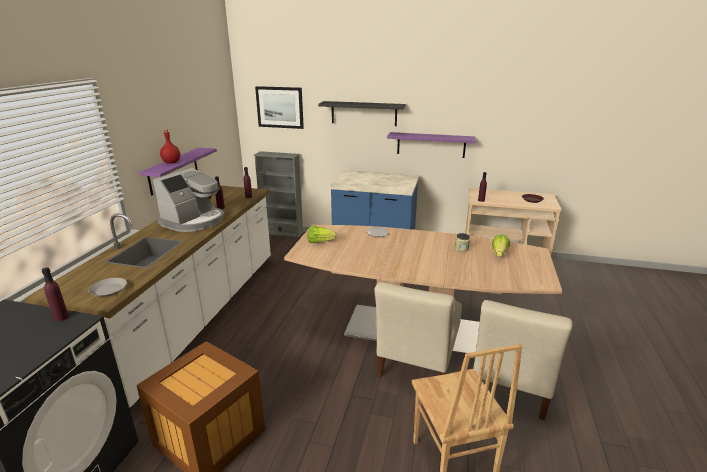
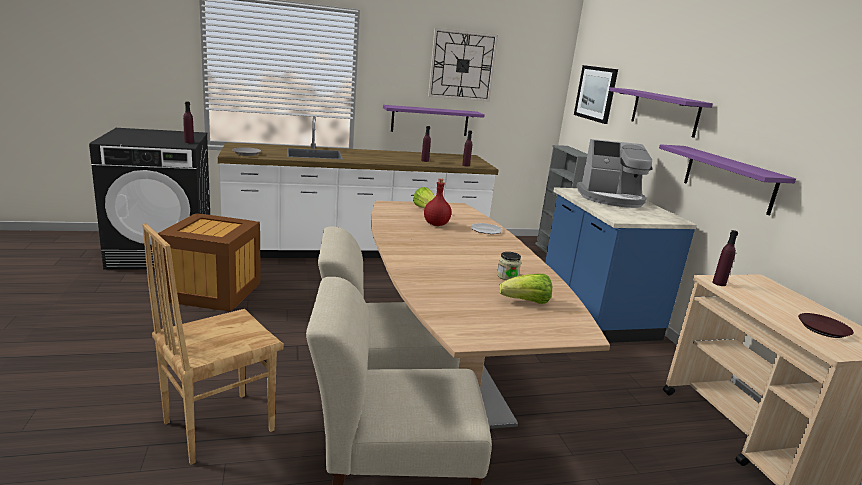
camera: 60 degrees right, 5 degrees down
coffee machine [153,168,225,232] -> coffee machine moved to [576,139,653,208]
red bottle [160,129,180,164] -> red bottle moved to [424,178,451,226]
black shelf [318,101,406,126] -> purple shelf [609,87,713,138]
none -> wall clock [428,28,498,102]

